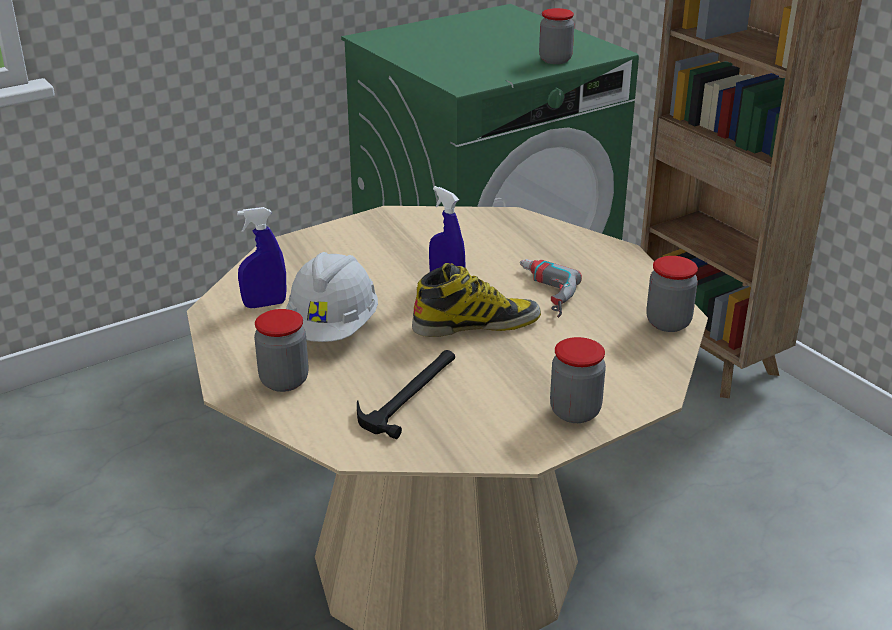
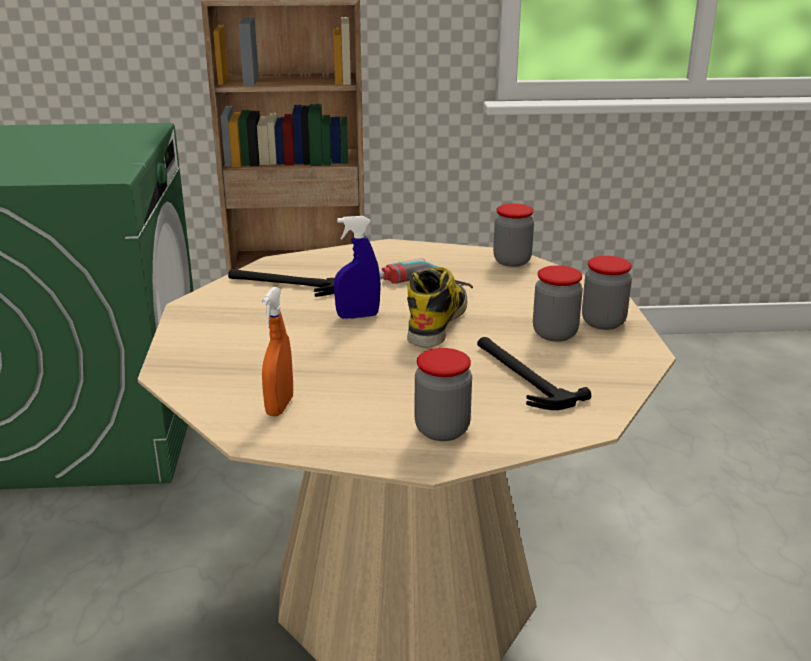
camera: 60 degrees left, 5 degrees down
blue spray bottle [237,207,286,308] -> orange spray bottle [262,287,293,416]
white hard hat [286,252,378,342] -> none
jar [539,8,574,64] -> jar moved to [533,265,583,342]
none -> hammer [228,269,335,297]

